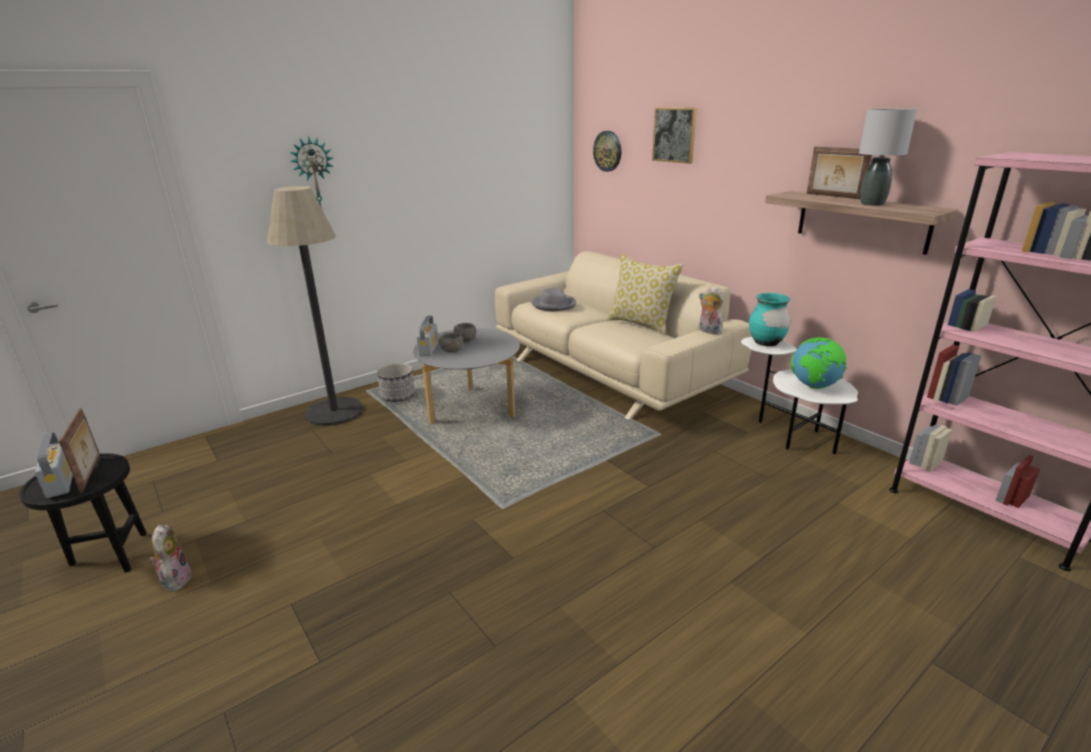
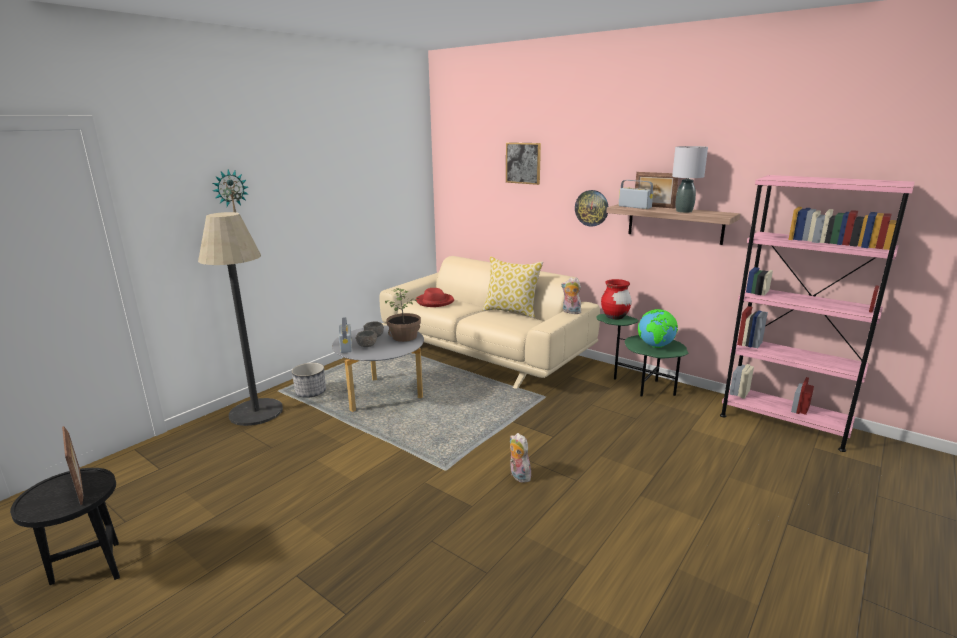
camera: 15 degrees left, 5 degrees down
radio [35,432,73,498] -> radio moved to [618,180,653,209]
plush toy [149,525,192,592] -> plush toy moved to [510,433,531,483]
grey hat [531,288,576,311] -> red hat [416,288,454,307]
wall clock [593,131,622,172] -> wall clock moved to [575,190,609,227]
white side table [741,337,858,454] -> green side table [596,314,688,397]
turquoise vase [749,293,791,346] -> red vase [601,279,632,320]
none -> potted plant [385,288,421,342]

